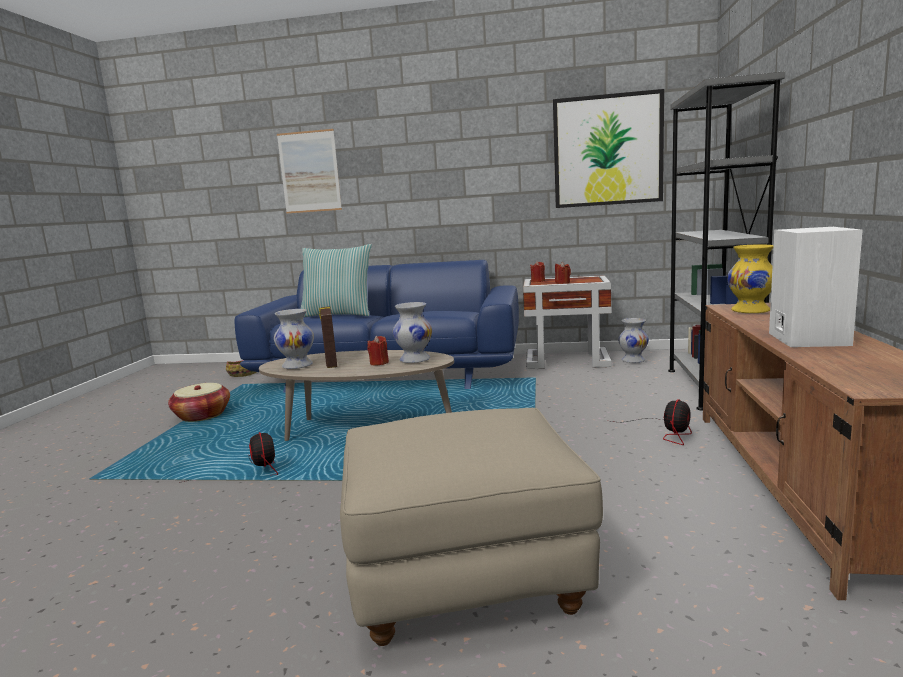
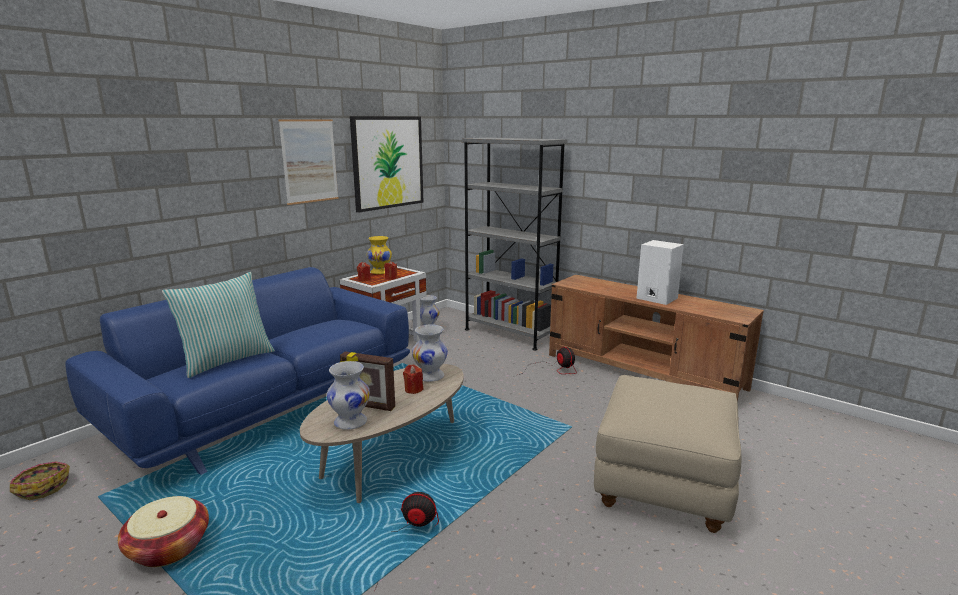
camera: 60 degrees left, 5 degrees up
picture [277,129,342,214] -> picture moved to [278,119,338,205]
yellow vase [727,245,774,313] -> yellow vase moved to [367,236,392,274]

